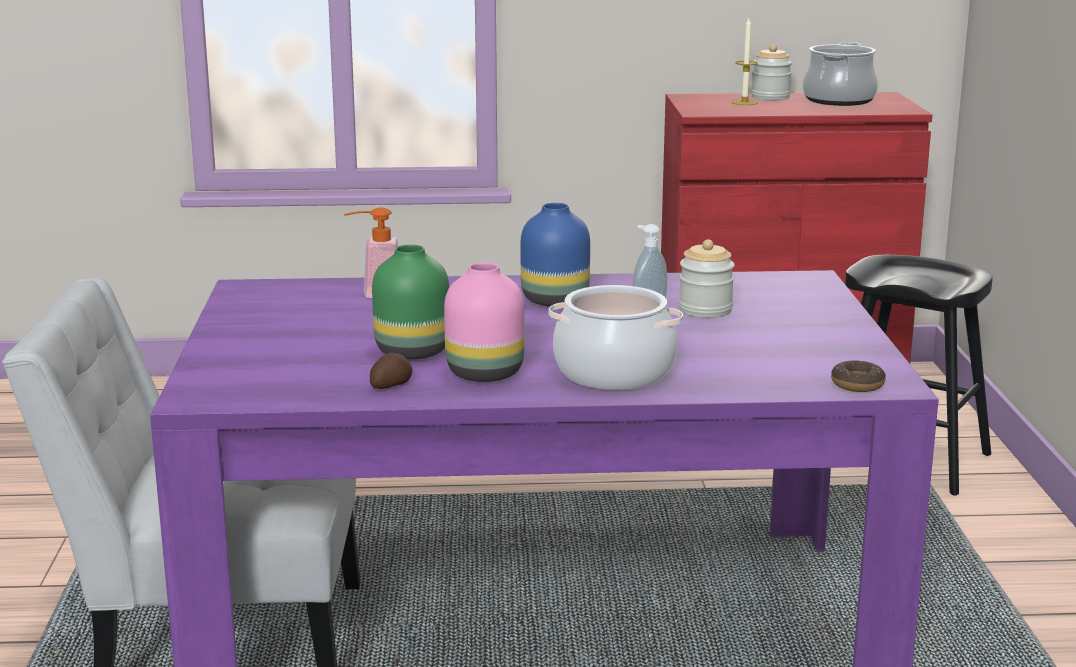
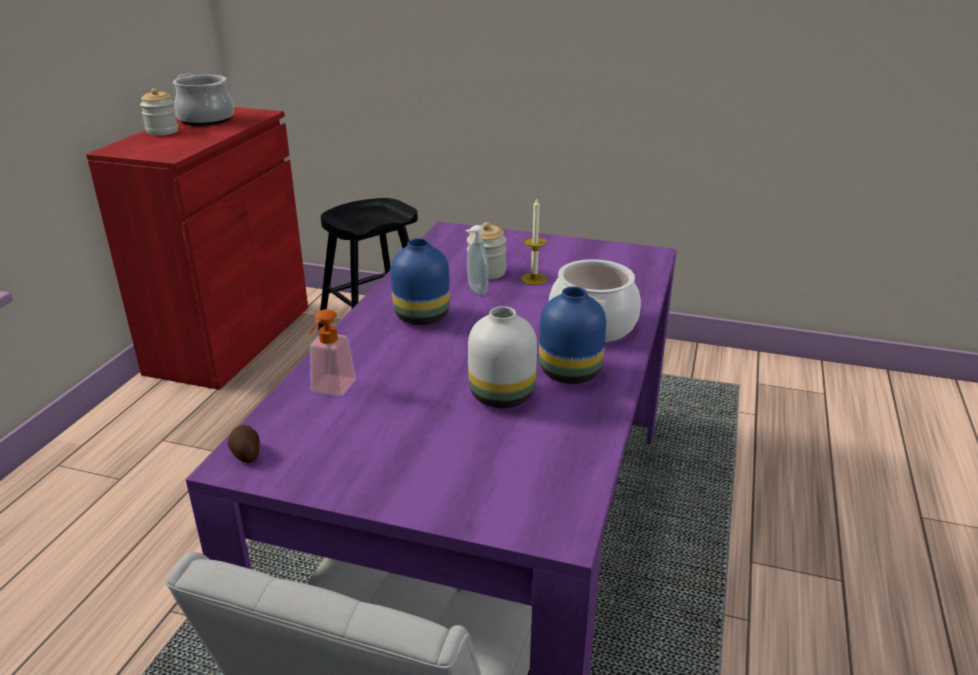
camera: 70 degrees left, 10 degrees up
potato [370,353,413,389] -> potato moved to [228,425,260,463]
green vase [372,245,449,360] -> white vase [468,306,537,408]
pink vase [444,262,525,382] -> blue vase [539,286,606,384]
candle [732,18,758,105] -> candle moved to [521,199,547,285]
donut [831,361,886,392] -> none

